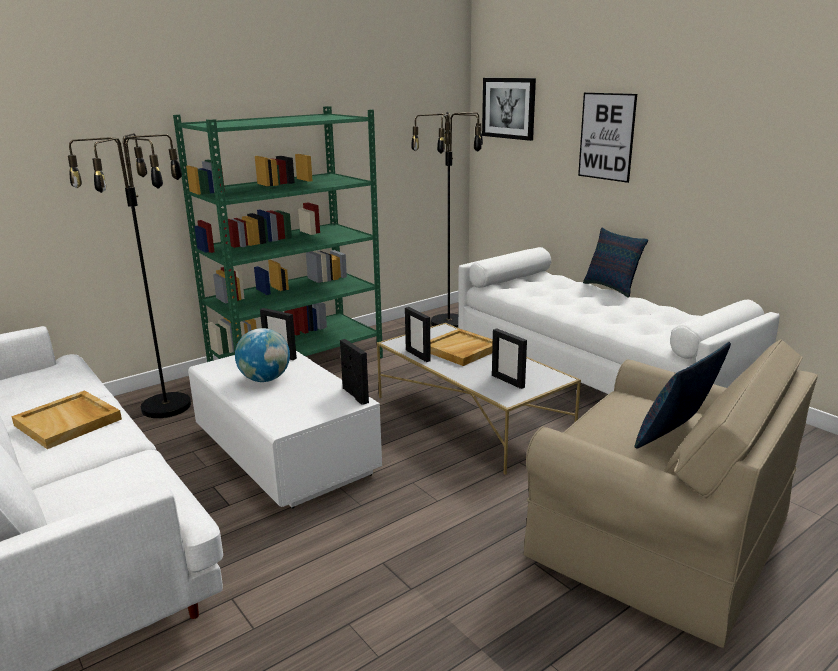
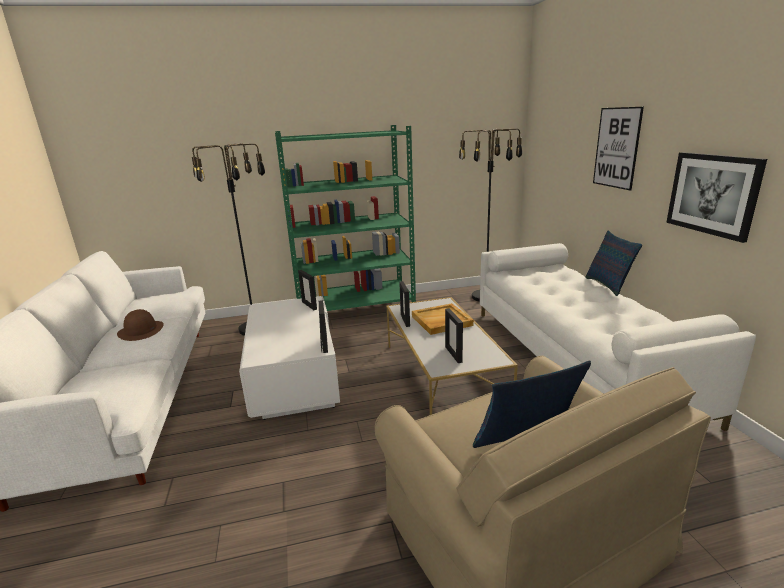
camera: 25 degrees right, 0 degrees up
beige tray [11,390,122,449] -> brown hat [117,309,164,341]
globe [235,328,290,382] -> none
picture [482,78,536,141] -> picture moved to [666,152,767,243]

